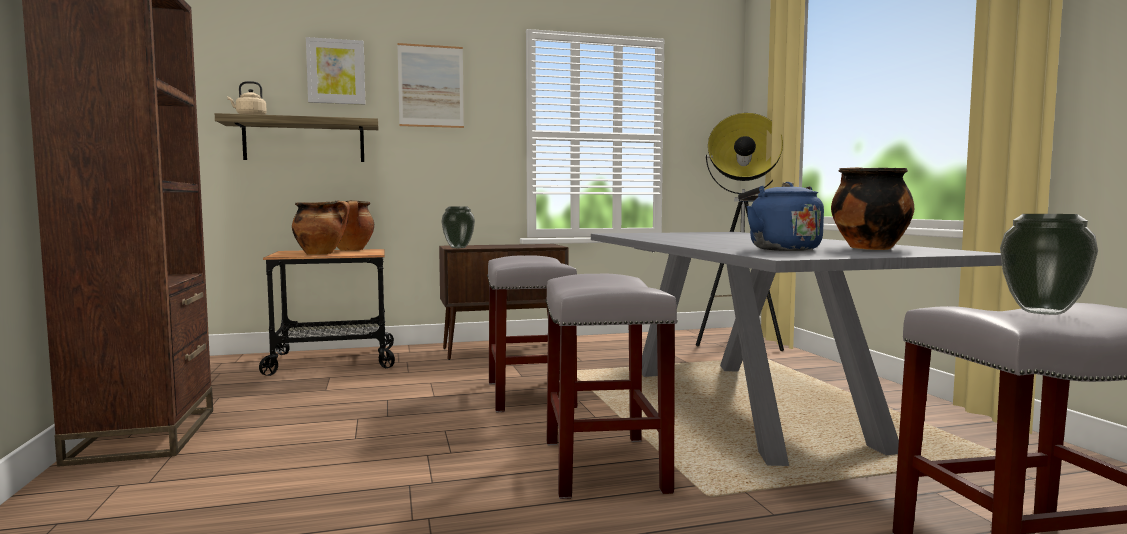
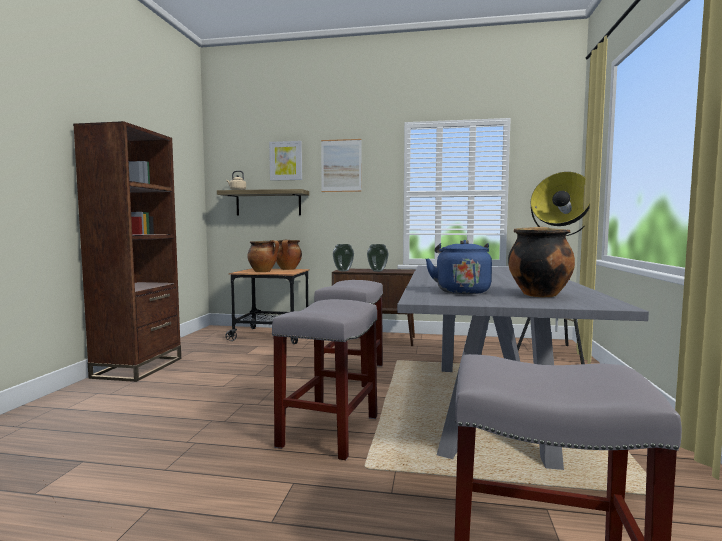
camera: 25 degrees right, 0 degrees up
vase [1000,214,1098,315] -> vase moved to [367,244,388,272]

